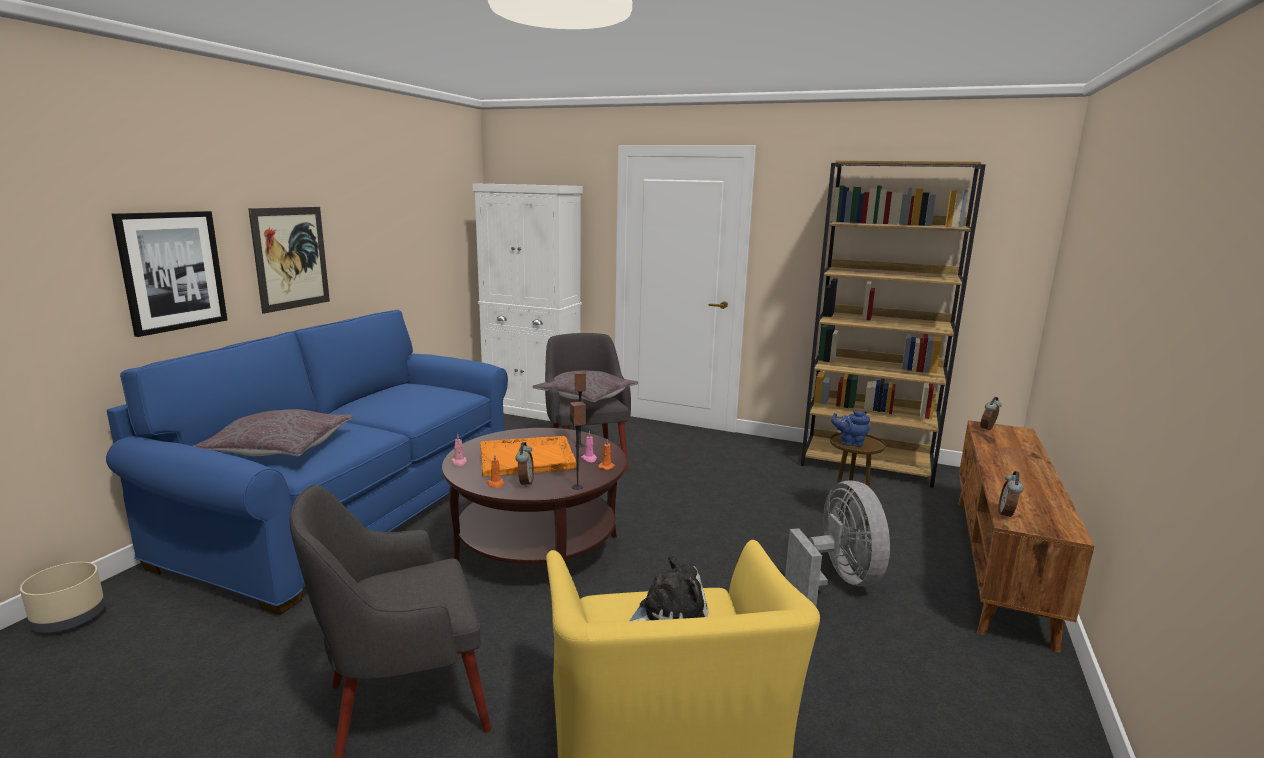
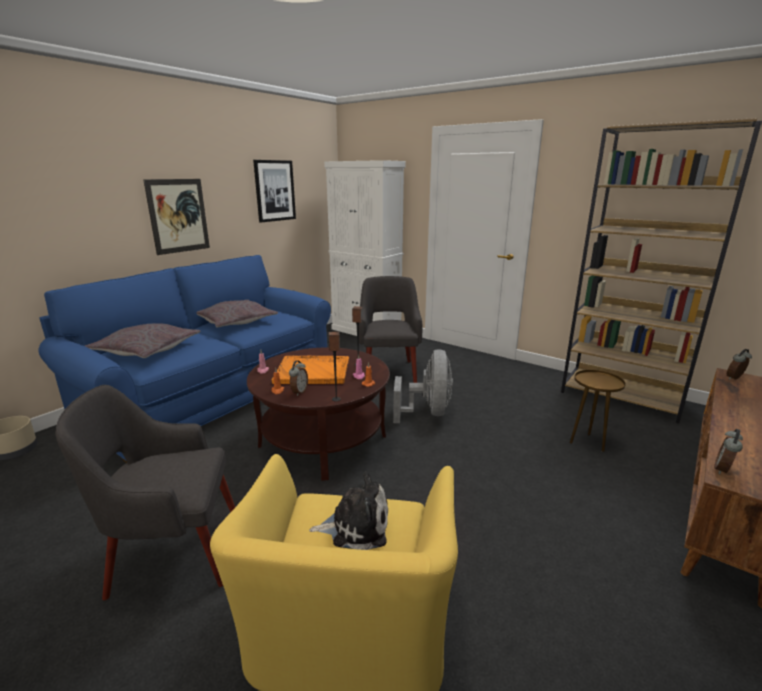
camera: 15 degrees right, 5 degrees up
picture [112,211,227,337] -> picture moved to [253,160,296,222]
grey pillow [532,370,638,402] -> grey pillow moved to [196,300,278,327]
grey fan [785,481,890,606] -> grey fan moved to [393,349,453,423]
blue teapot [831,410,870,447] -> none

